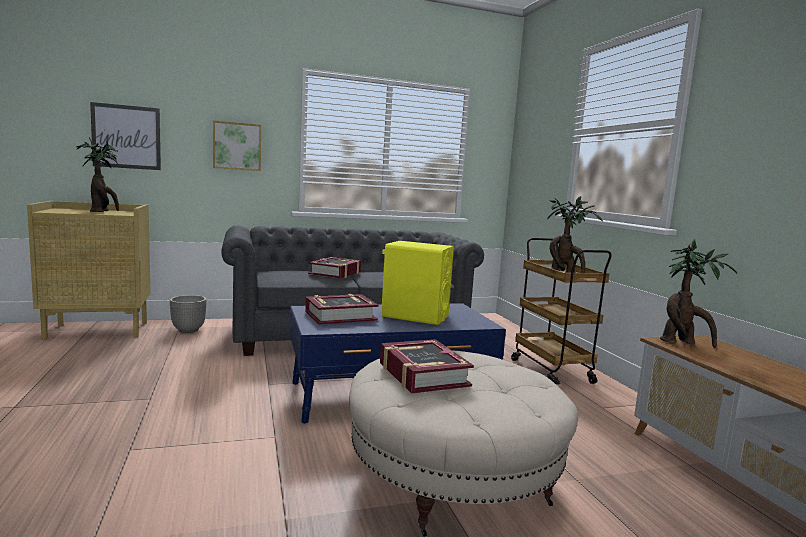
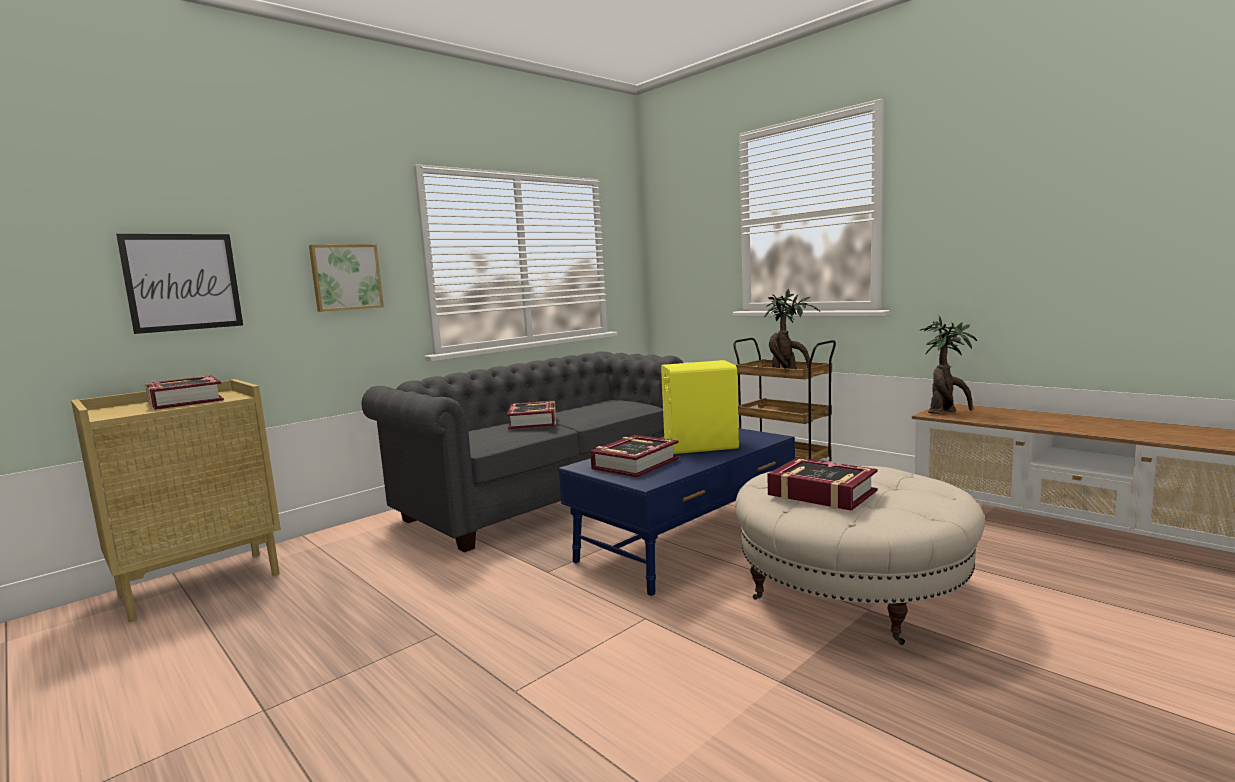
camera: 25 degrees left, 0 degrees up
potted plant [76,137,119,212] -> book [145,376,224,410]
planter [170,295,207,333] -> none

